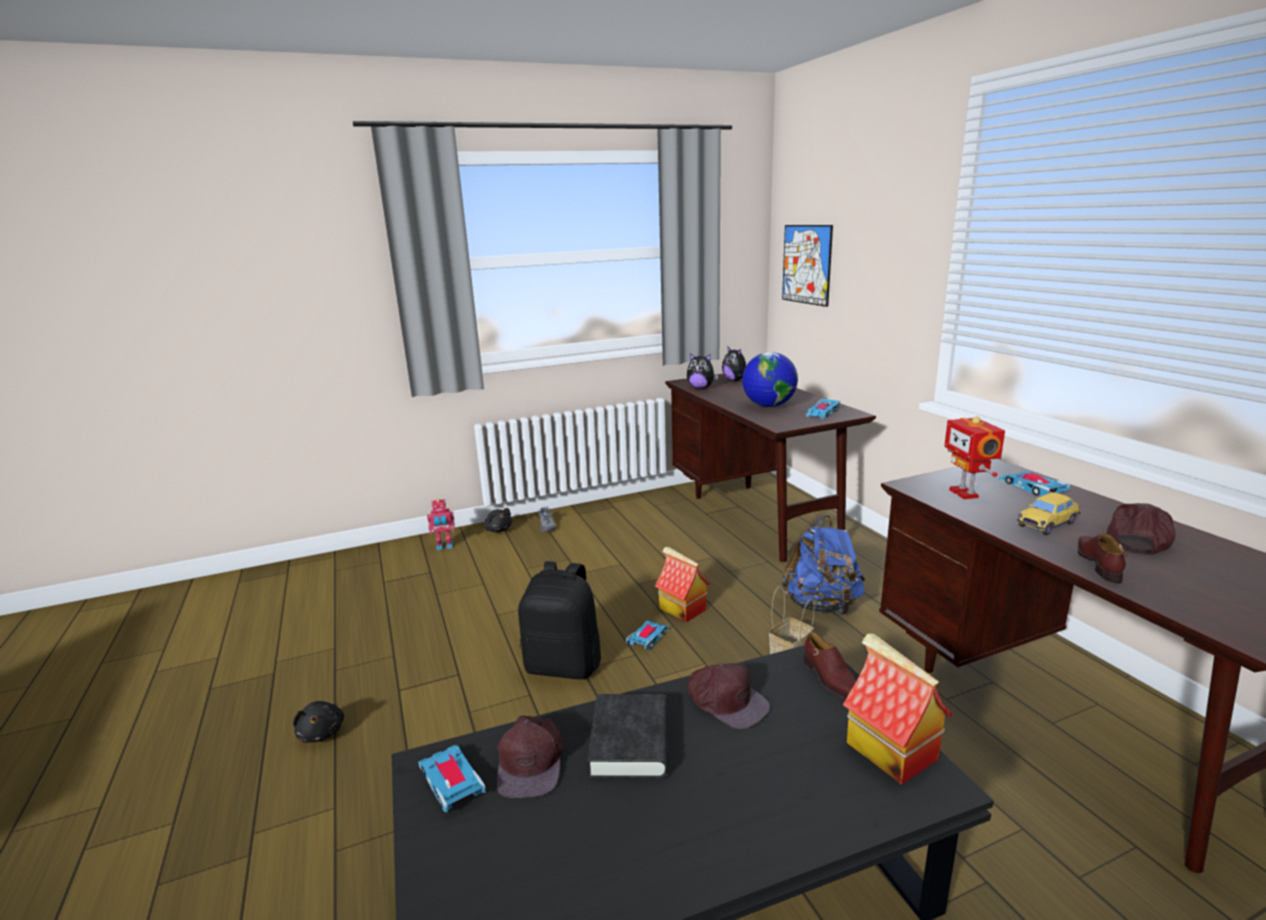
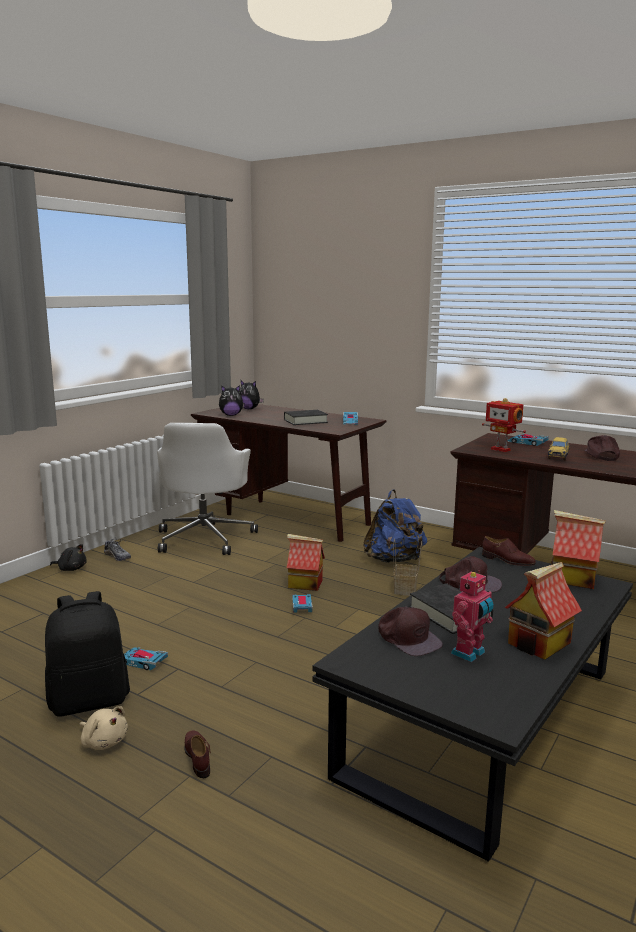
camera: 35 degrees left, 5 degrees down
black plush toy [293,701,344,743] -> beige plush toy [79,706,128,750]
toy car [418,745,486,812] -> toy car moved to [124,647,168,670]
toy robot [427,499,455,550] -> toy robot moved to [451,570,494,662]
black backpack [518,561,601,680] -> black backpack moved to [45,591,130,717]
globe [742,352,798,407] -> black book [284,410,328,425]
picture [782,225,833,307] -> none
brown shoe [1078,534,1127,583] -> brown shoe moved to [184,730,211,778]
none -> white office chair [157,423,258,555]
none -> toy house [505,562,582,660]

